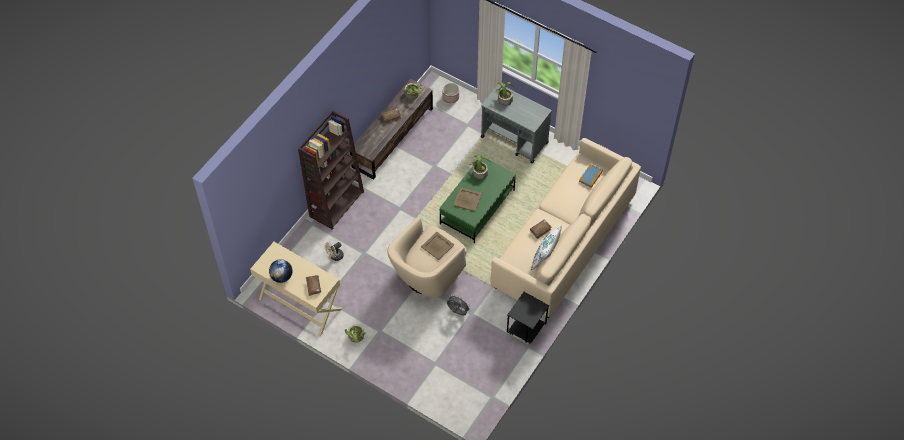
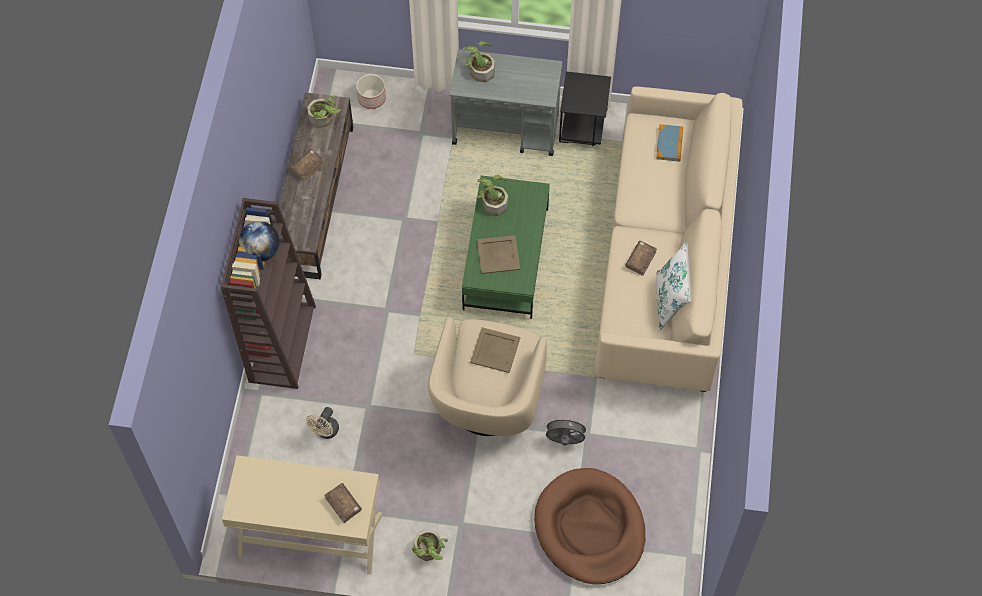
camera: 25 degrees left, 5 degrees up
globe [269,259,293,283] -> globe moved to [239,221,280,261]
black side table [507,292,549,344] -> black side table moved to [559,71,611,146]
none -> brown dog bed [534,468,645,584]

